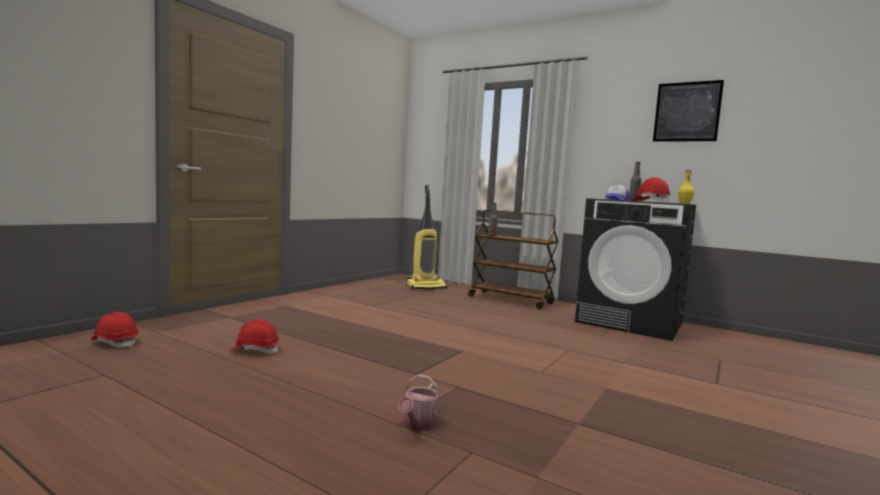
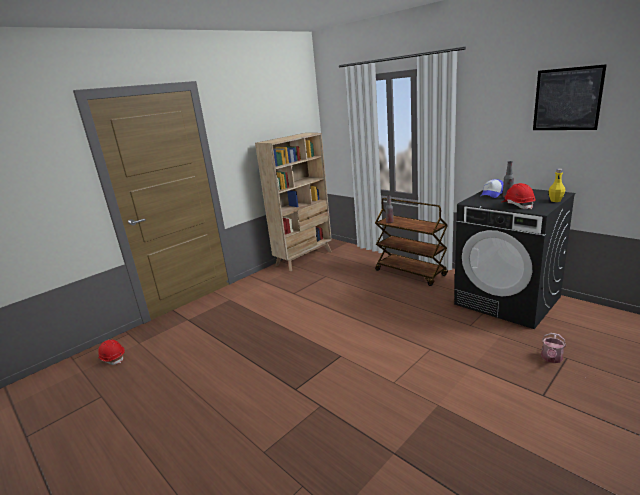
camera: 15 degrees right, 15 degrees up
red hard hat [230,319,279,354] -> none
watering can [398,374,440,431] -> watering can moved to [541,333,566,363]
vacuum cleaner [406,185,447,290] -> none
none -> beige bookcase [255,133,332,271]

